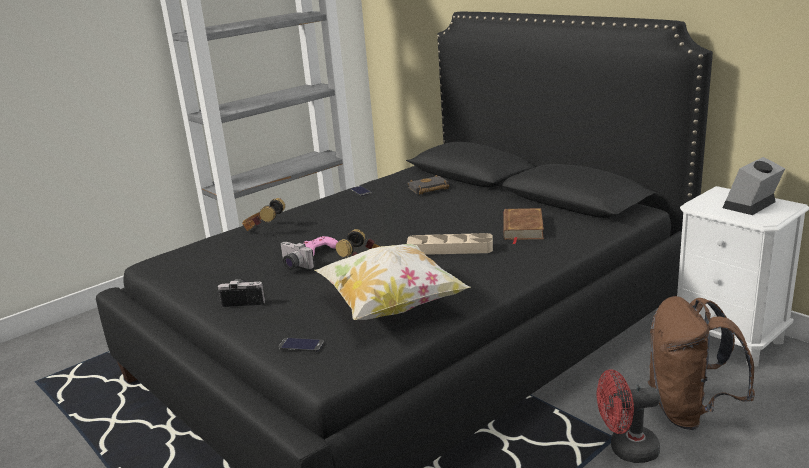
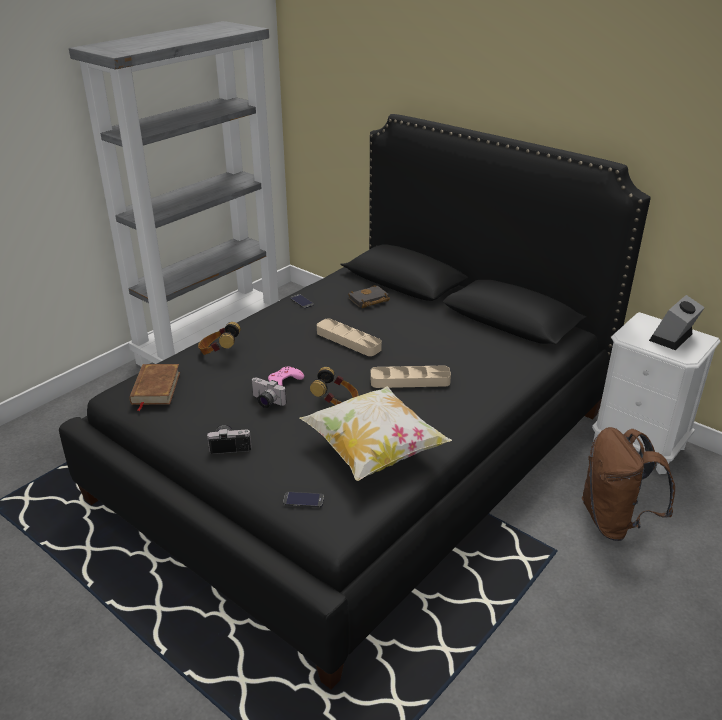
camera: 10 degrees left, 10 degrees up
brown book [503,208,544,244] -> brown book moved to [129,364,180,411]
red fan [597,369,660,463] -> none
none -> beige tray [317,318,382,356]

